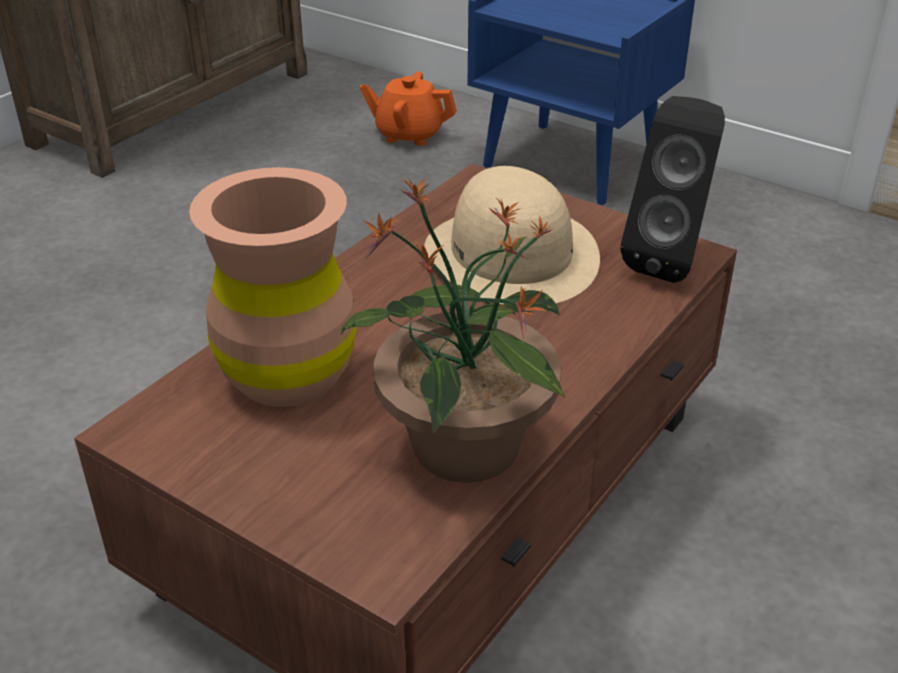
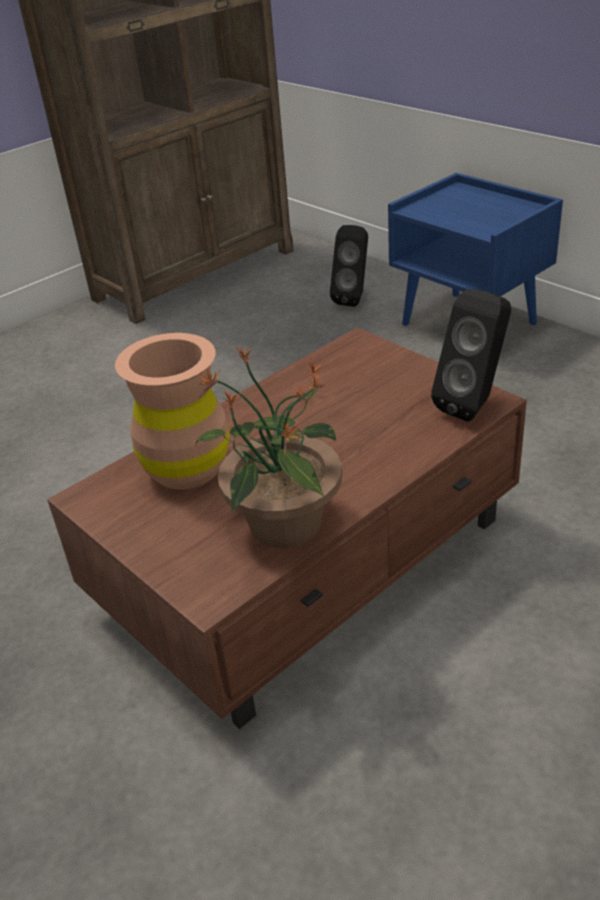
camera: 15 degrees right, 0 degrees up
orange teapot [360,71,457,146] -> black speaker [330,225,368,307]
beige hat [424,166,600,304] -> none

